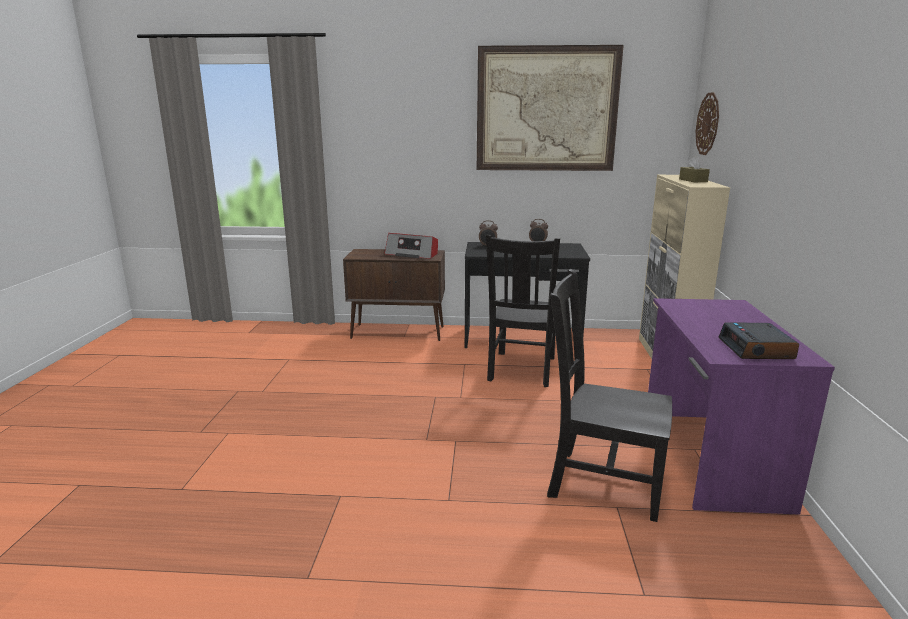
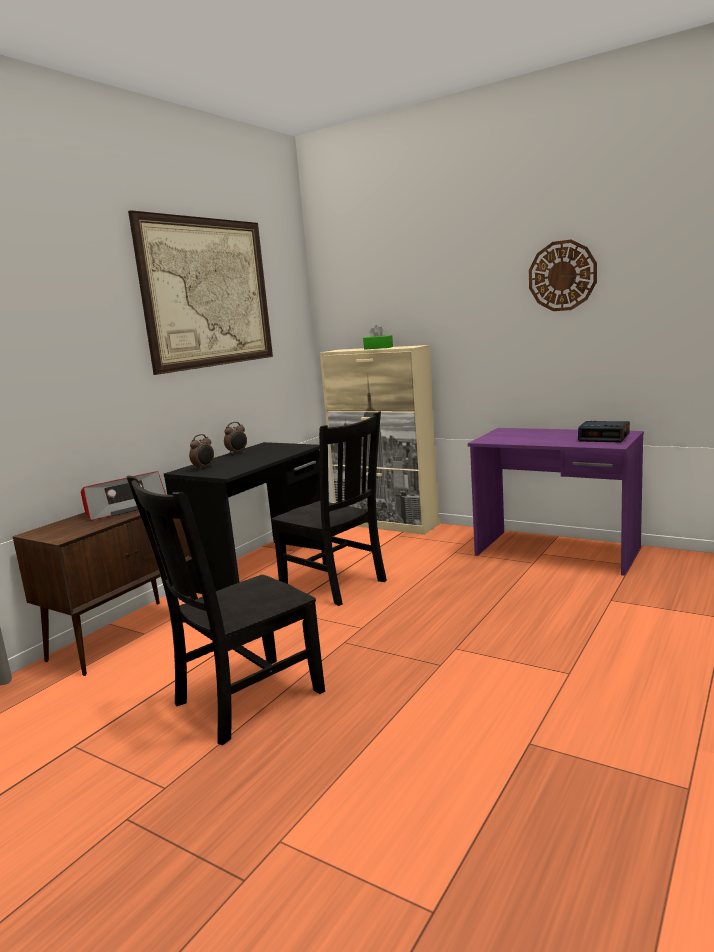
camera: 60 degrees left, 5 degrees down
black chair [547,269,672,522] -> black chair moved to [126,476,325,745]
brown tissue box [679,156,710,182] -> green tissue box [363,325,393,350]
wall clock [696,92,719,155] -> wall clock moved to [529,240,597,311]

